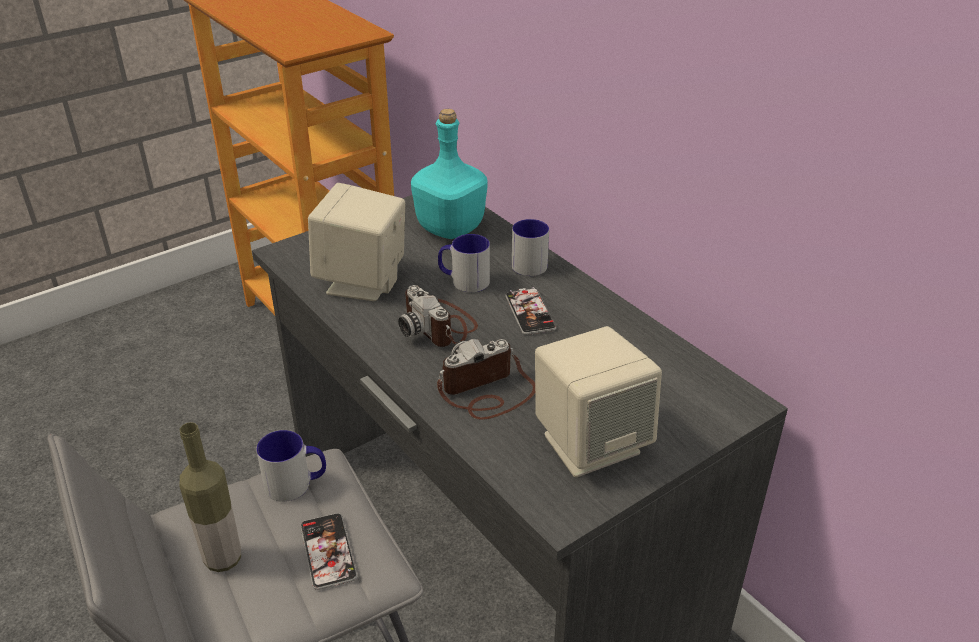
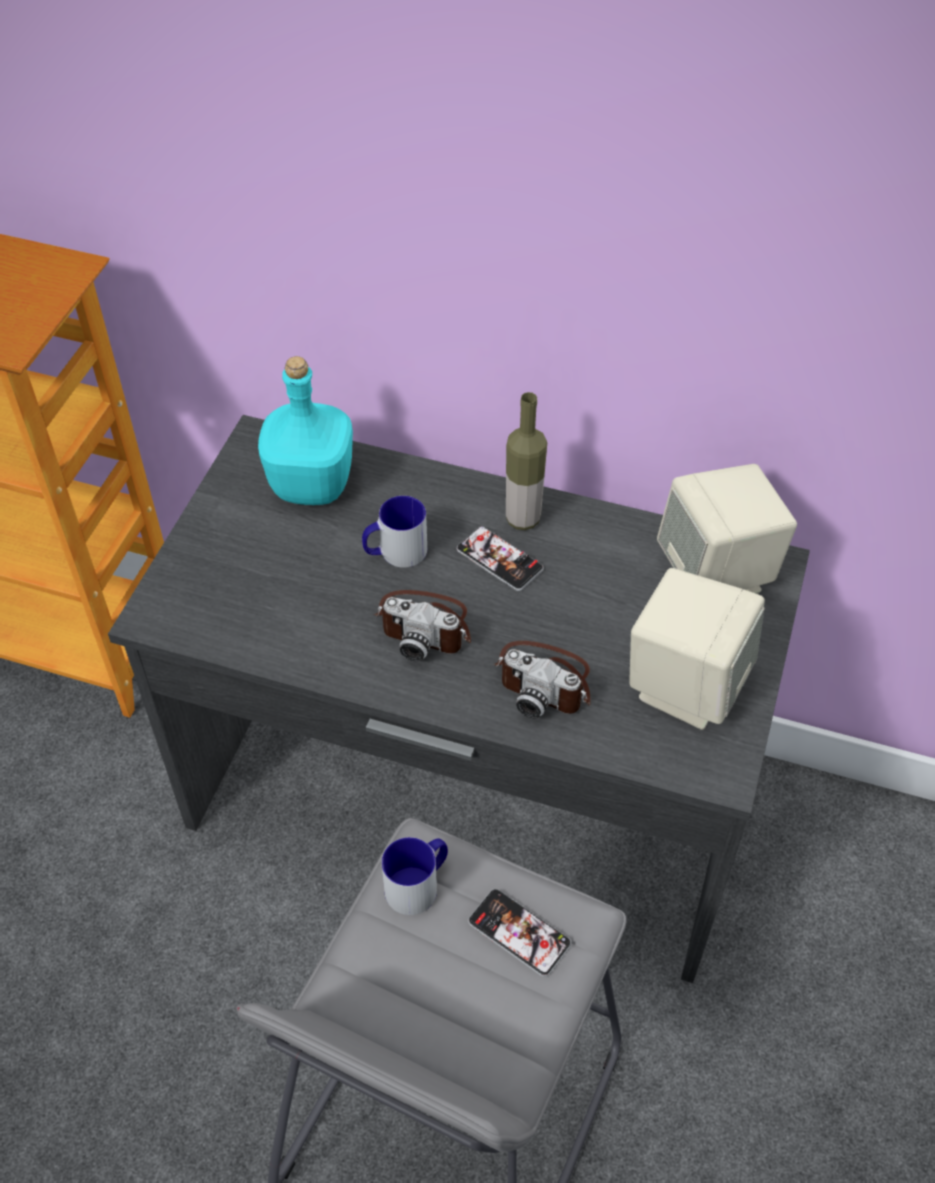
camera: 35 degrees left, 15 degrees up
bottle [180,422,241,572] -> bottle moved to [506,392,547,530]
beige speaker [308,183,405,301] -> beige speaker moved to [657,464,797,594]
camera [437,339,535,420] -> camera turned 90 degrees counterclockwise [494,641,591,718]
mug [512,219,549,276] -> none

